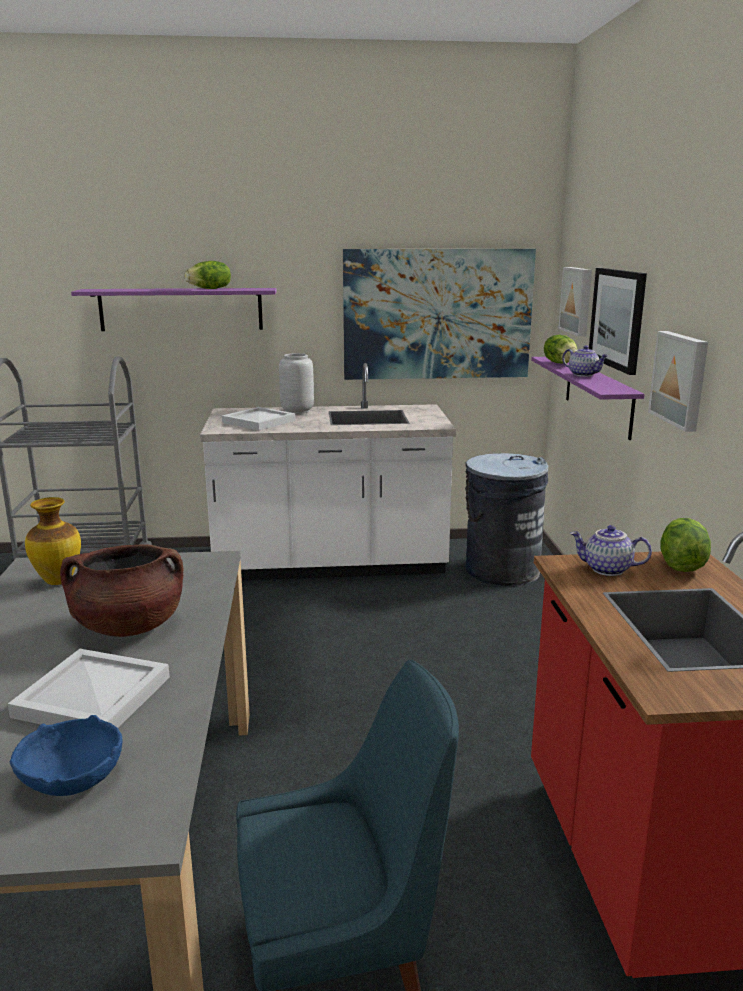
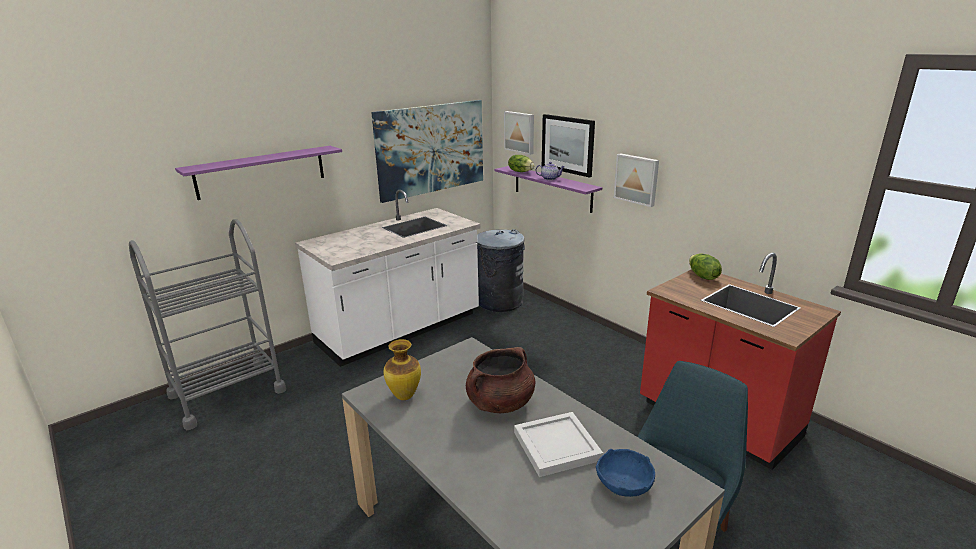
camera: 35 degrees left, 5 degrees up
lettuce [184,261,231,289] -> none
white tray [222,407,296,430] -> none
grey vase [279,353,314,414] -> none
teapot [570,525,652,576] -> none

